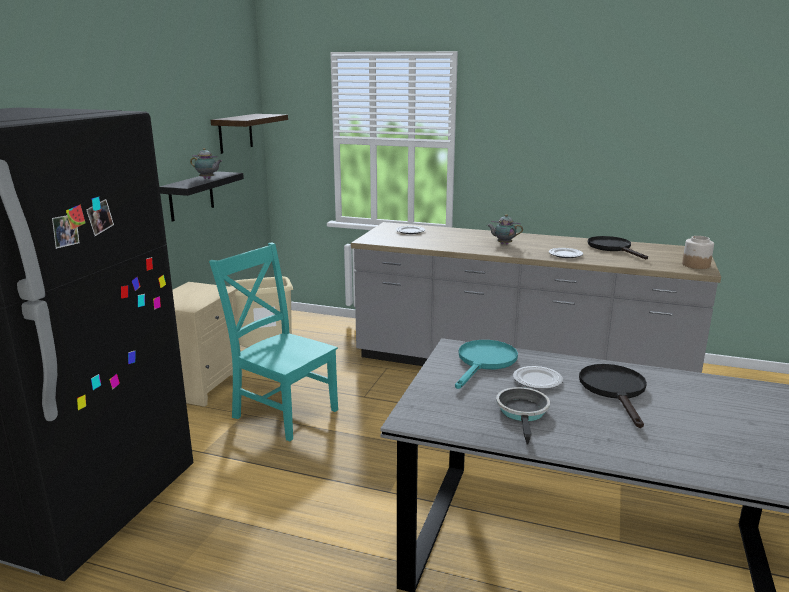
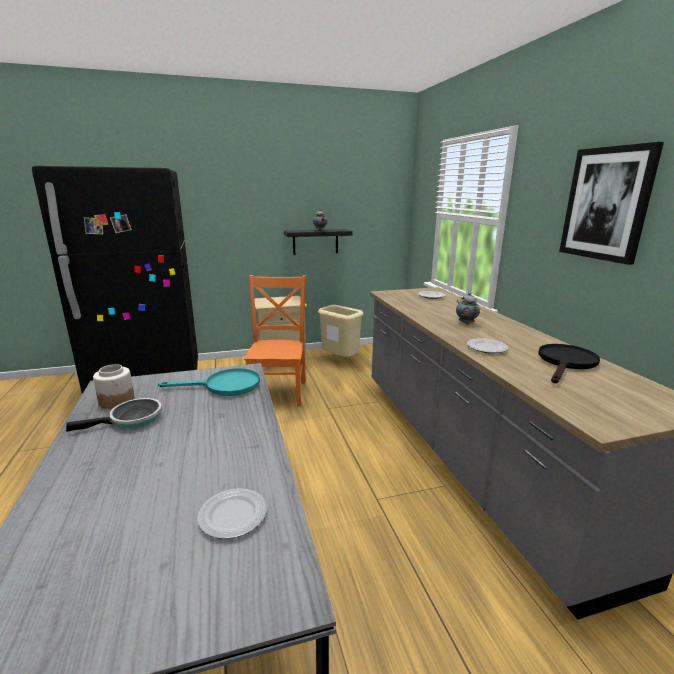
camera: 55 degrees right, 0 degrees up
turquoise chair [209,242,338,442] -> orange chair [244,275,306,407]
shelf [211,114,288,154] -> none
plate [513,366,563,389] -> plate moved to [197,488,267,539]
black frying pan [579,364,647,428] -> none
jar [682,236,714,269] -> jar moved to [93,364,135,409]
none -> picture [559,142,664,265]

